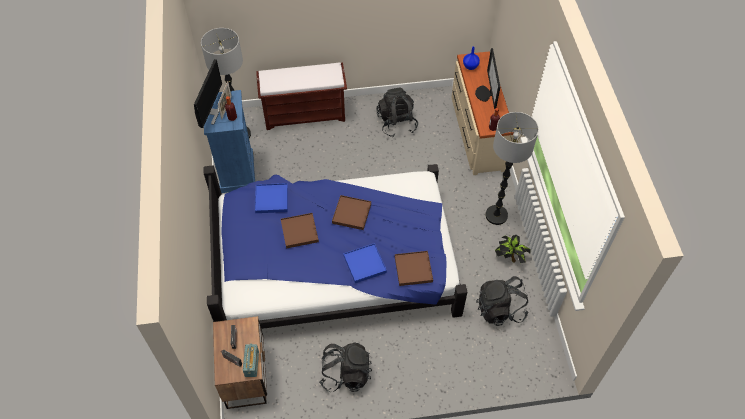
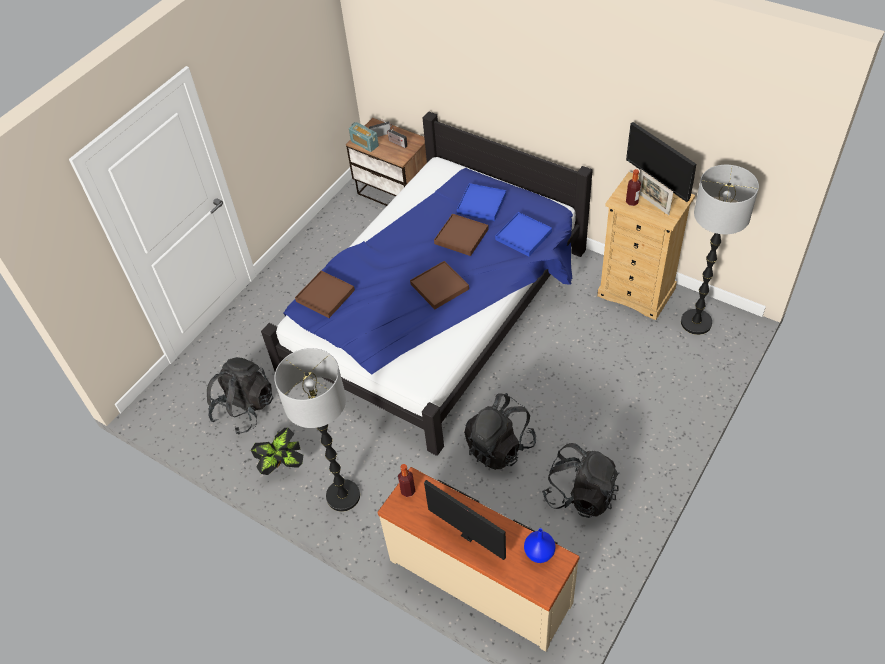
camera: 135 degrees right, 5 degrees down
blue dresser [204,90,255,193] -> beige dresser [597,172,695,320]
brown bench [256,62,347,130] -> none
black backpack [319,343,372,392] -> black backpack moved to [464,393,536,470]
blue tray [343,243,387,283] -> blue tray moved to [457,183,506,221]

